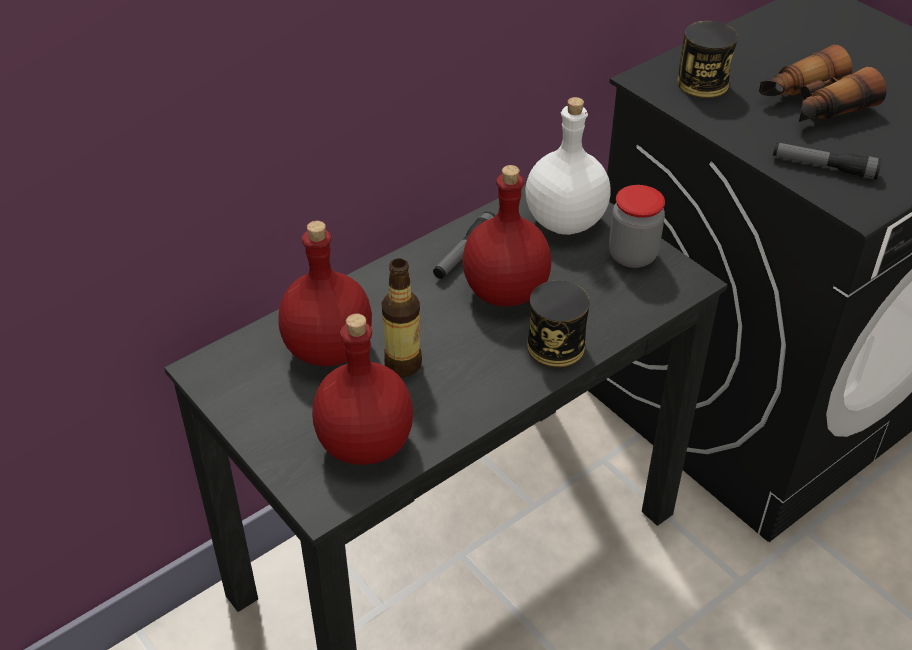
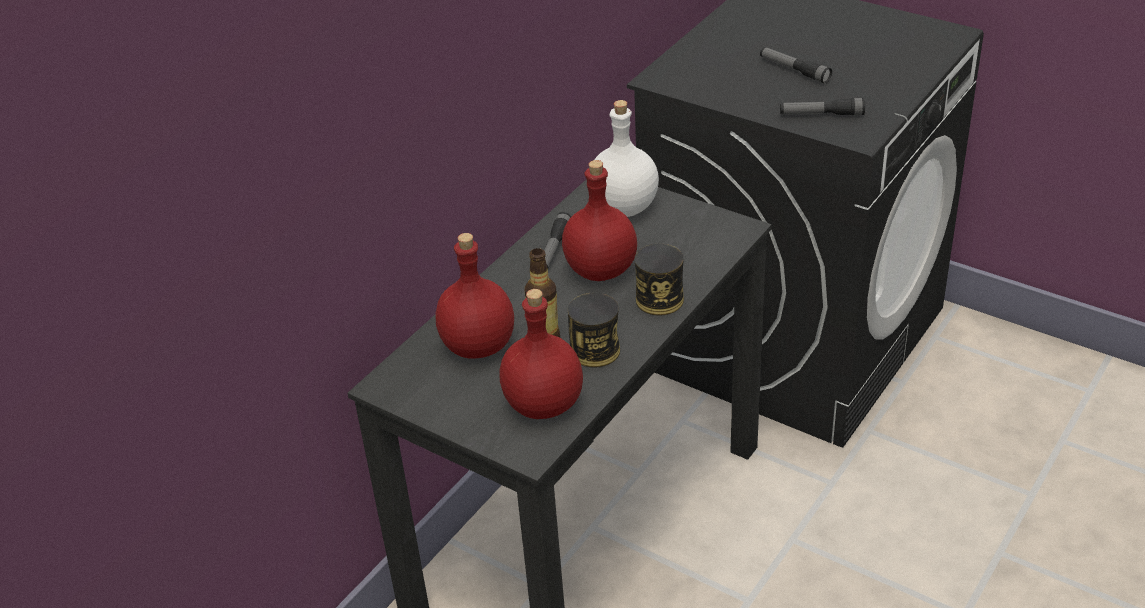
camera: 15 degrees left, 5 degrees down
jar [609,185,665,268] -> none
can [677,21,738,99] -> can moved to [568,293,620,368]
binoculars [759,45,887,122] -> flashlight [760,47,832,84]

